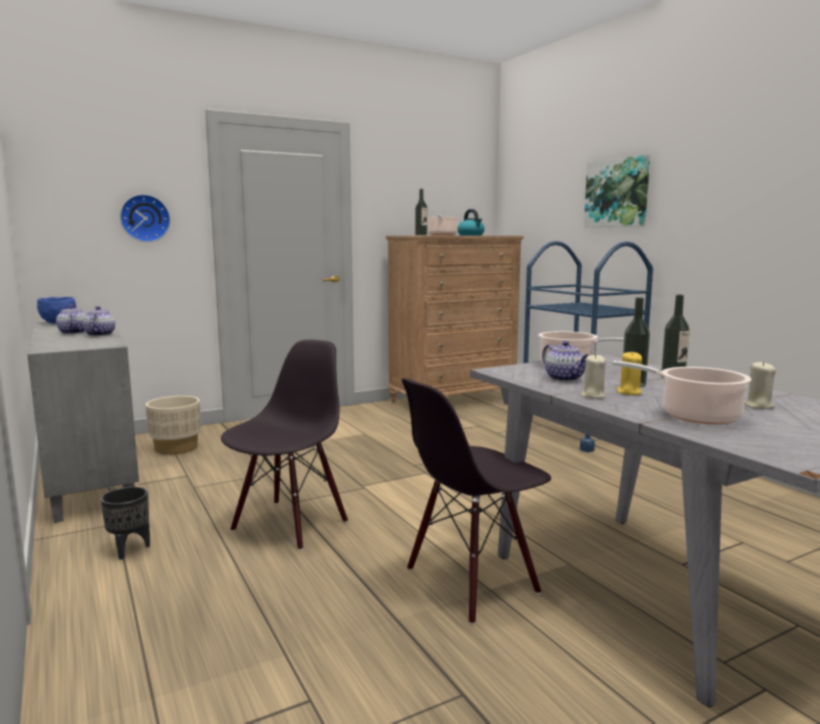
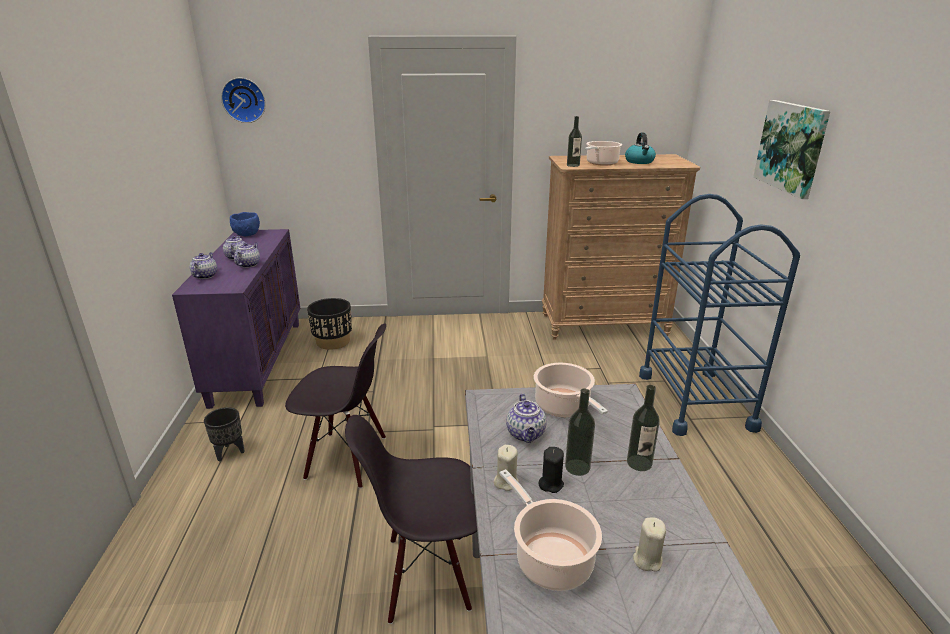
camera: 25 degrees right, 15 degrees up
grey cabinet [27,322,139,523] -> purple cabinet [172,229,301,409]
wall clock [120,194,170,242] -> wall clock moved to [221,78,266,123]
beige planter [146,396,201,455] -> black planter [307,298,352,350]
black chair [221,340,348,551] -> black chair turned 45 degrees clockwise [285,324,386,488]
yellow candle [617,351,642,395] -> black candle [538,447,564,493]
none -> teapot [190,253,217,279]

